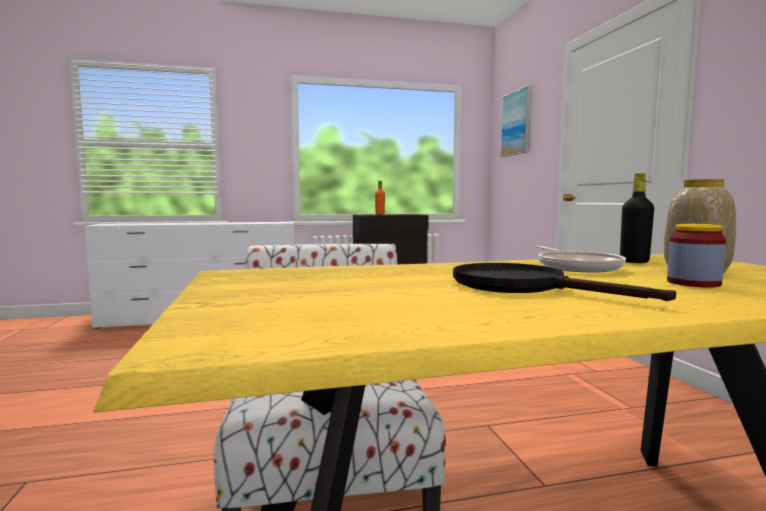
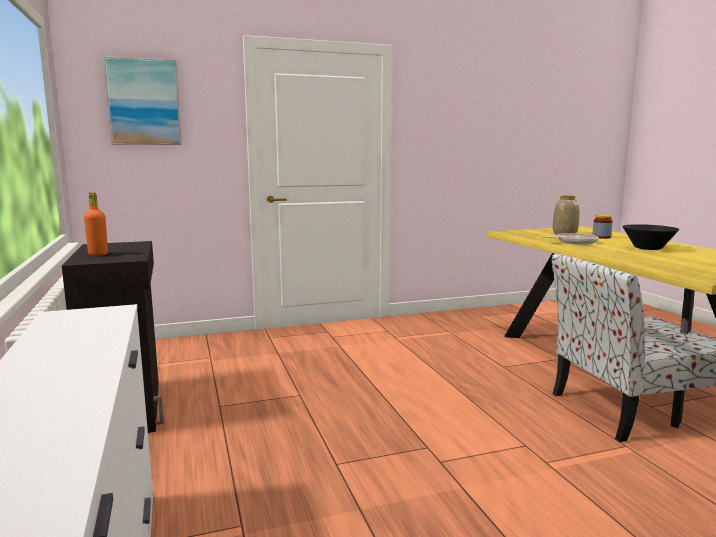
camera: 95 degrees left, 5 degrees up
black frying pan [453,263,676,301] -> black bowl [622,224,679,250]
black bottle [620,173,654,263] -> none

